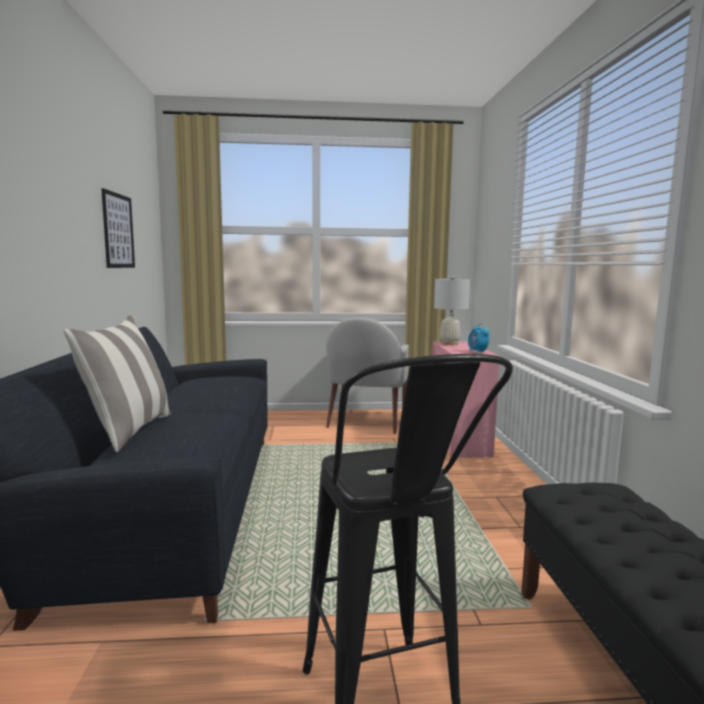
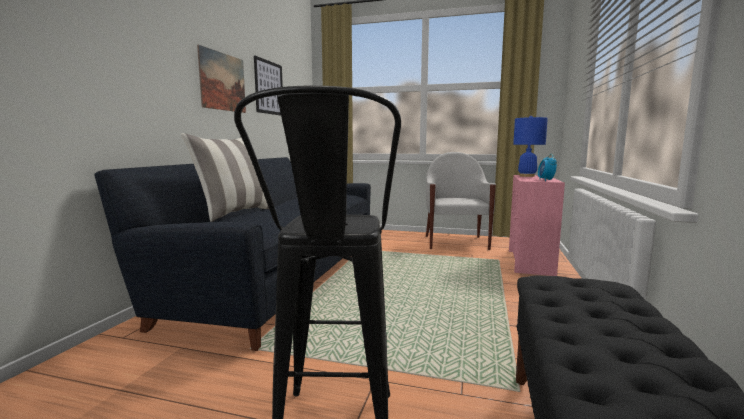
camera: 20 degrees right, 0 degrees up
white armchair [326,318,409,434] -> white armchair turned 150 degrees clockwise [426,152,496,250]
white table lamp [434,276,470,345] -> blue table lamp [513,116,548,177]
none -> picture [197,45,246,113]

